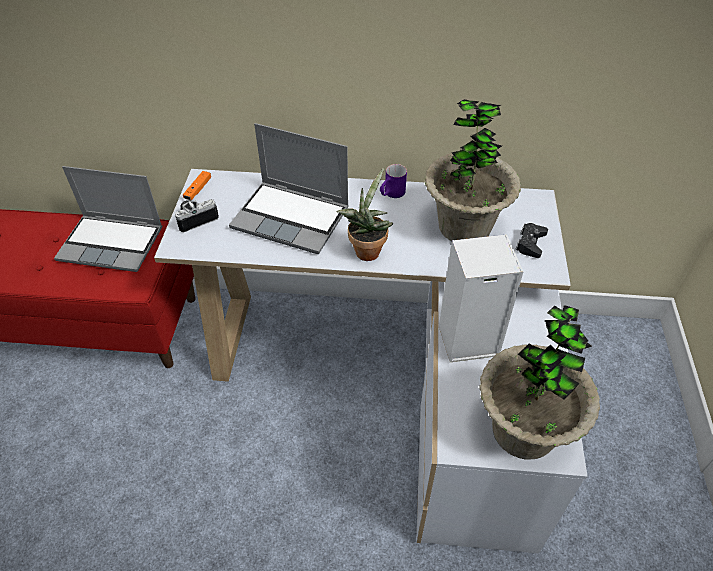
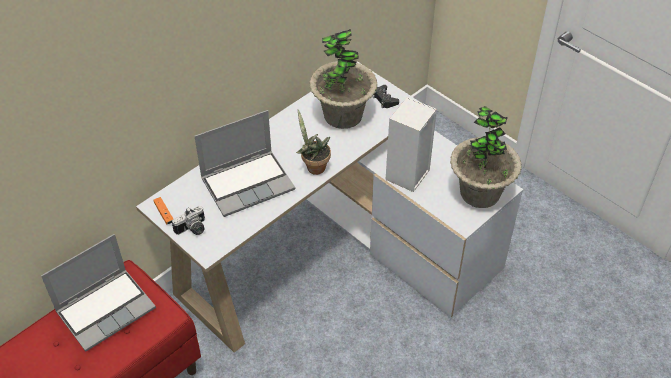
camera: 50 degrees left, 0 degrees up
camera [175,199,219,232] -> camera turned 135 degrees counterclockwise [172,206,205,235]
purple mug [380,164,407,198] -> none

